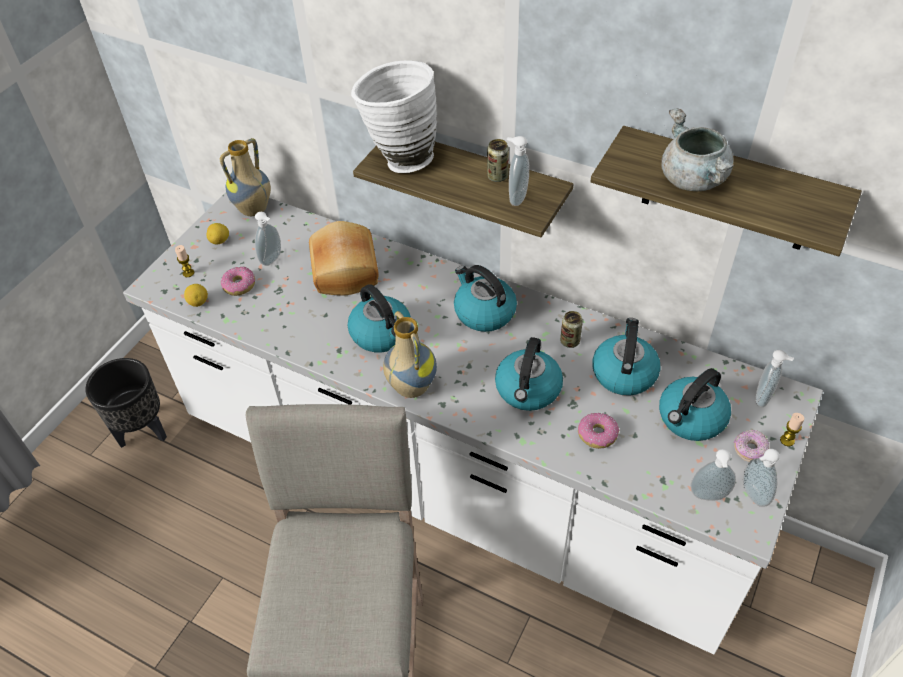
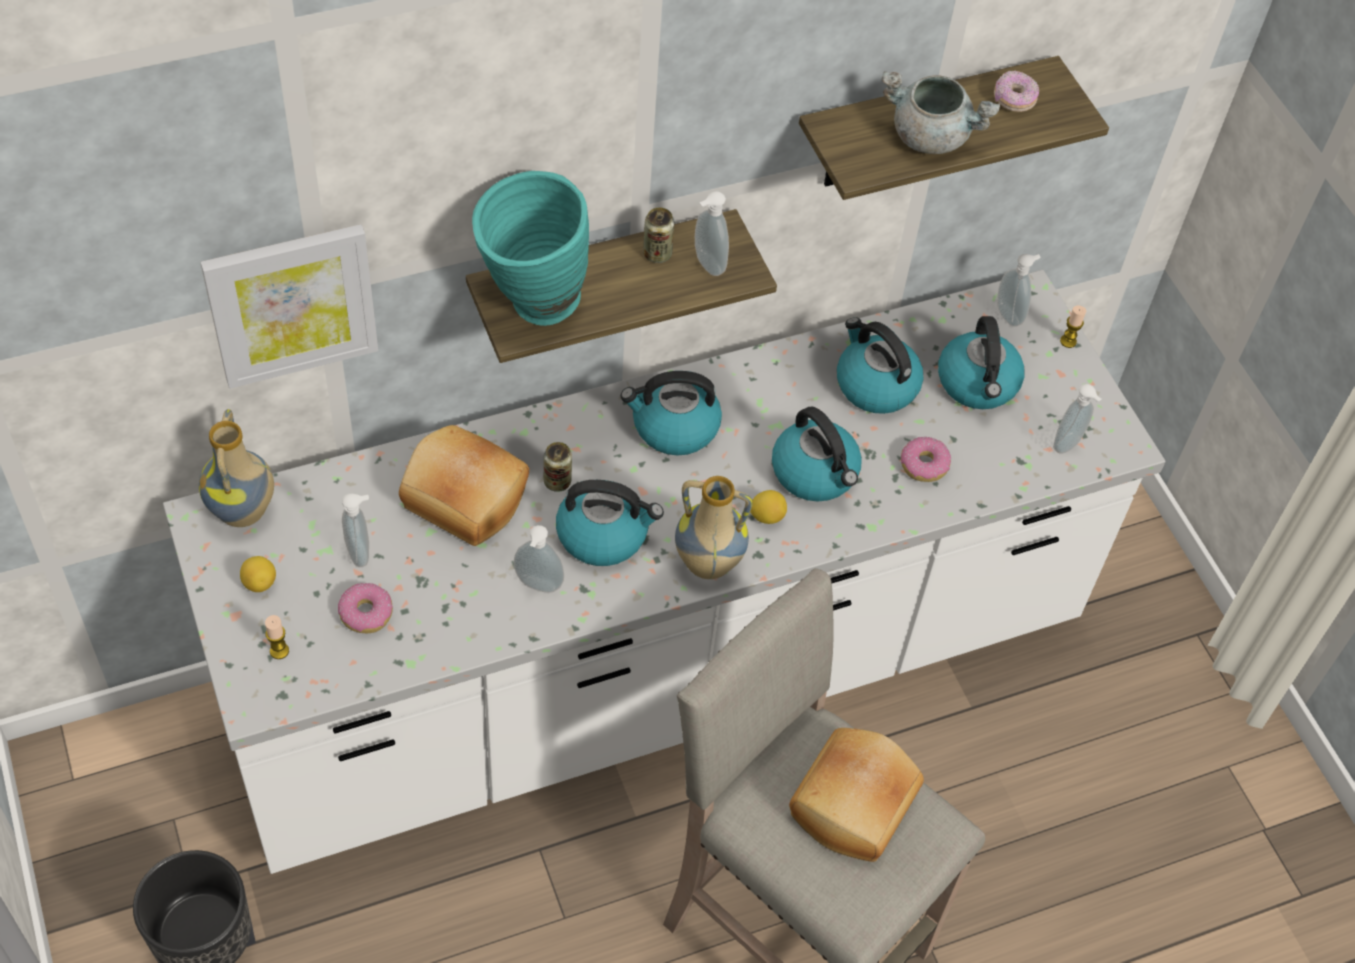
camera: 55 degrees left, 5 degrees up
lemon [184,284,208,307] -> lemon moved to [750,490,787,524]
white vase [351,60,437,173] -> turquoise vase [472,171,589,326]
can [560,311,583,348] -> can moved to [544,442,572,492]
donut [734,430,769,462] -> donut moved to [994,70,1039,112]
soap dispenser [743,449,780,507] -> soap dispenser moved to [514,525,564,593]
none -> picture [200,224,378,389]
none -> bread [789,728,924,862]

